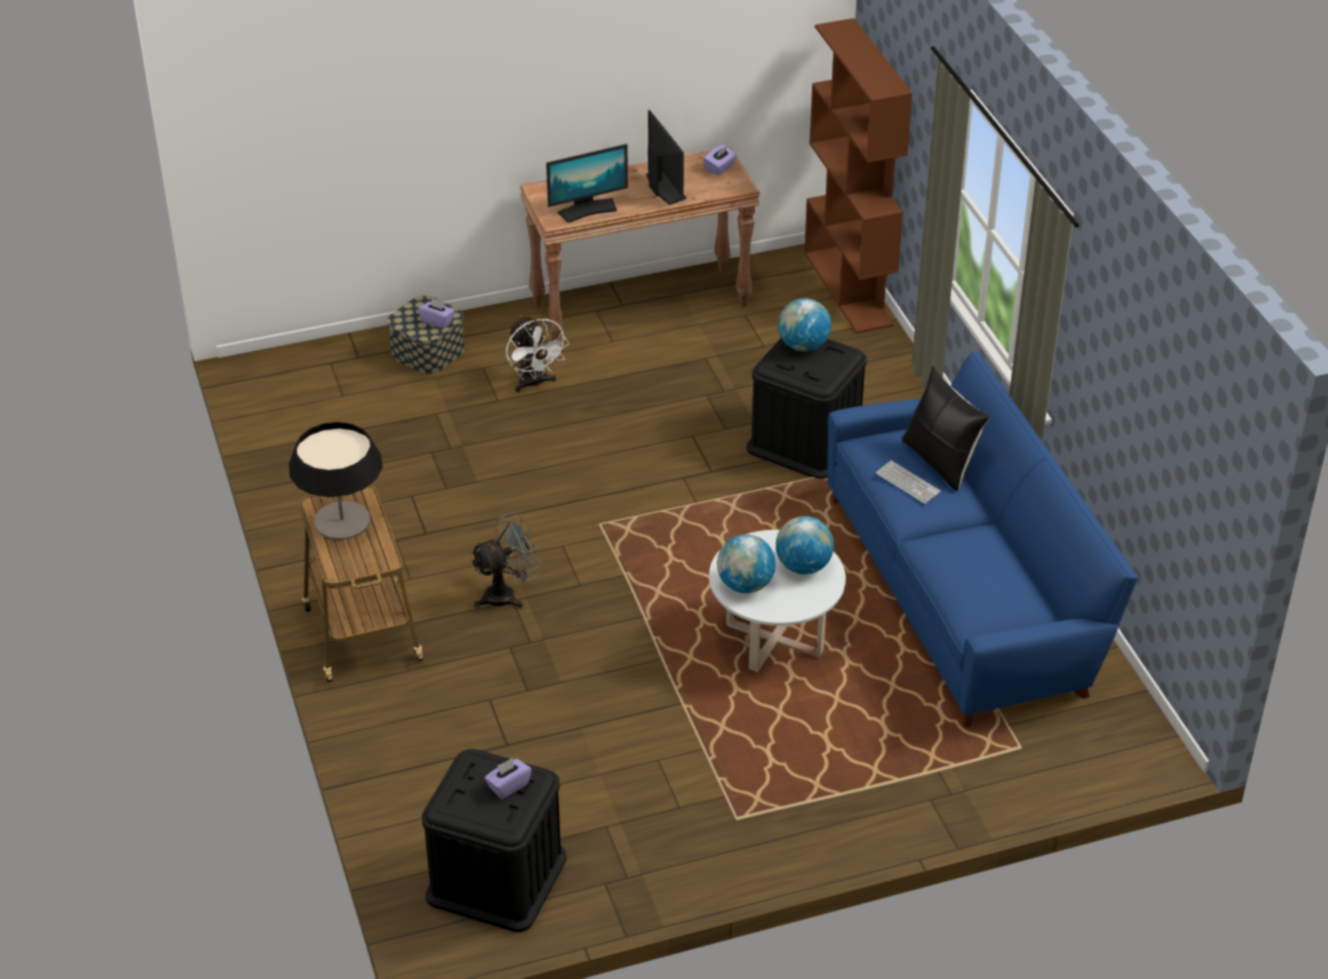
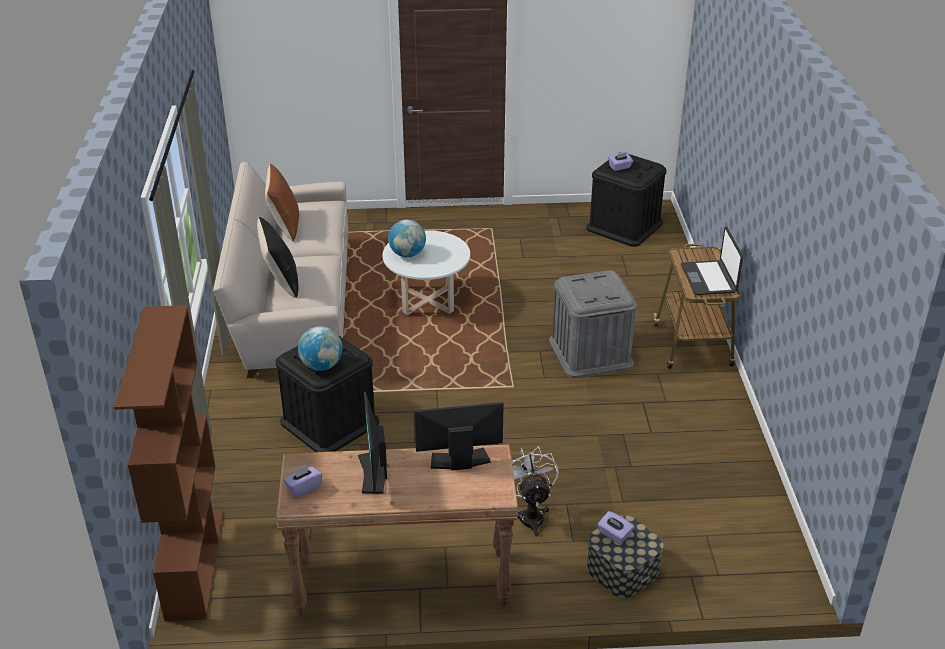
camera: 165 degrees left, 5 degrees down
table lamp [289,422,383,540] -> laptop [681,226,743,295]
grey fan [470,513,541,608] -> grey storage box [549,270,637,378]
globe [717,534,776,593] -> none
blue sofa [828,352,1138,728] -> beige sofa [213,161,349,378]
keyboard [876,460,941,504] -> none
none -> brown pillow [265,163,299,241]

